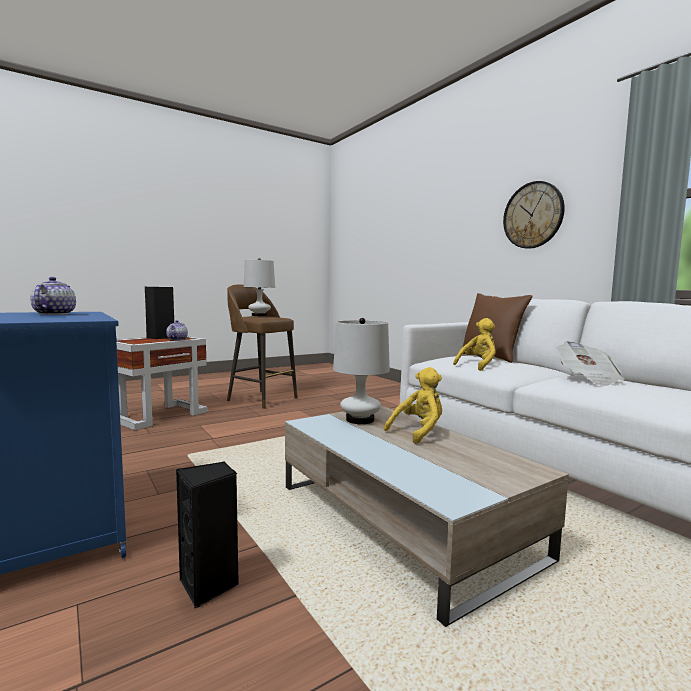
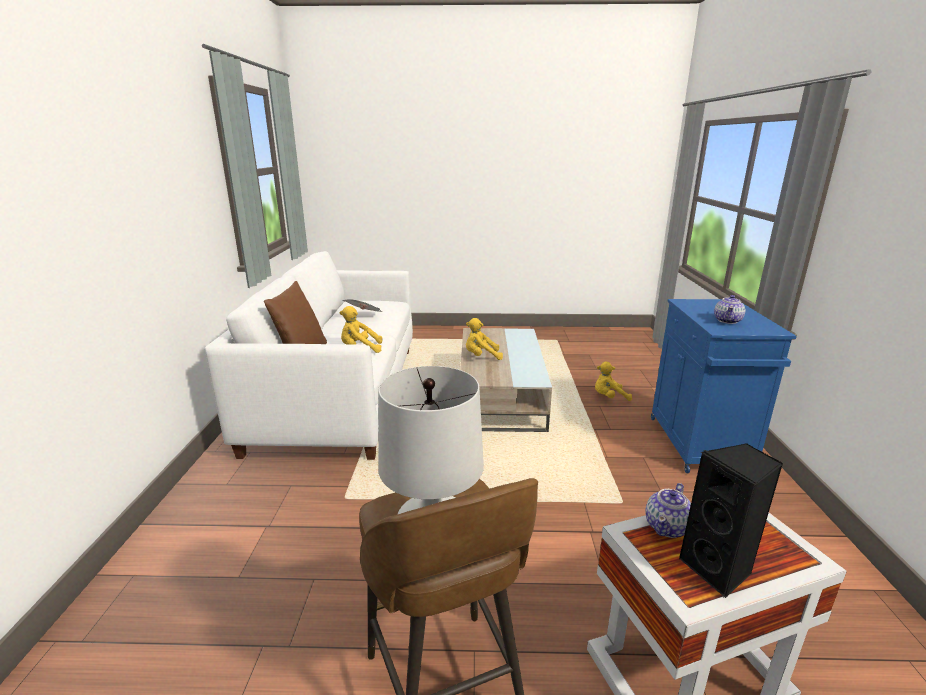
camera: 145 degrees left, 15 degrees up
black speaker [176,462,239,608] -> yellow plush toy [595,362,632,401]
white table lamp [333,318,390,424] -> none
wall clock [503,181,565,249] -> none

